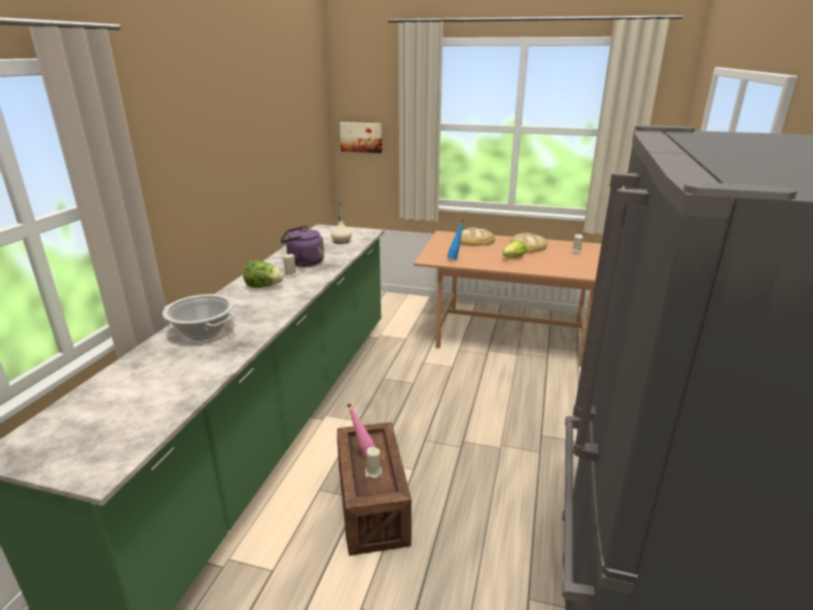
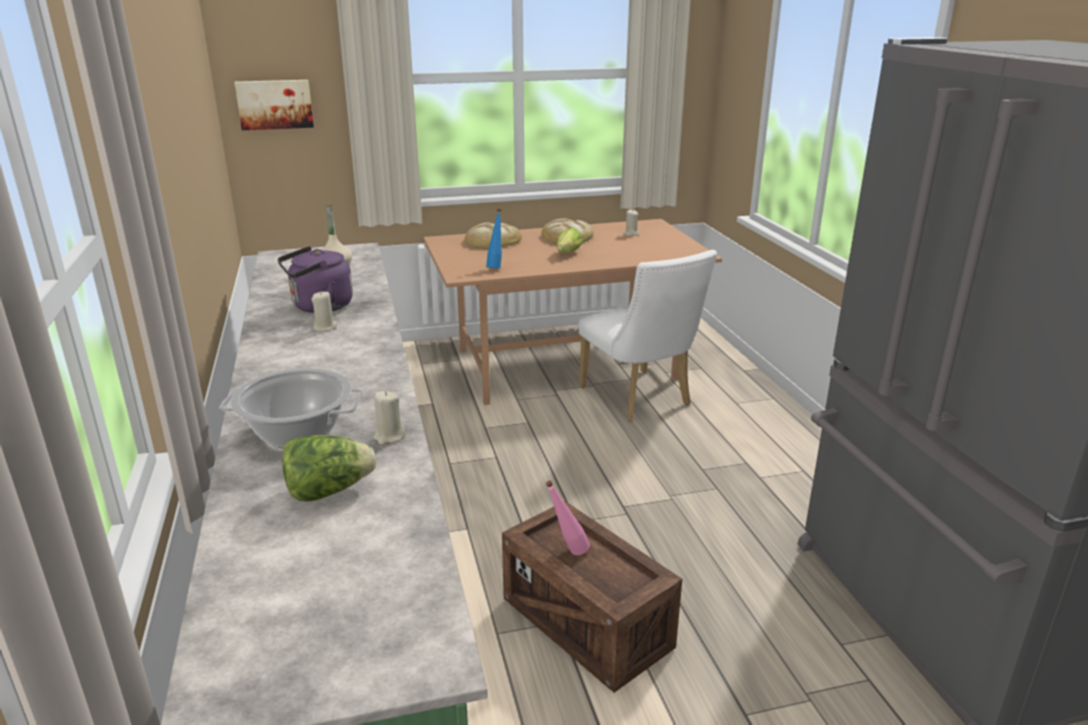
camera: 30 degrees left, 0 degrees up
lettuce [243,260,284,288] -> lettuce moved to [282,435,376,501]
beige candle [365,447,383,478] -> beige candle moved to [374,391,406,445]
none -> white chair [579,250,717,421]

